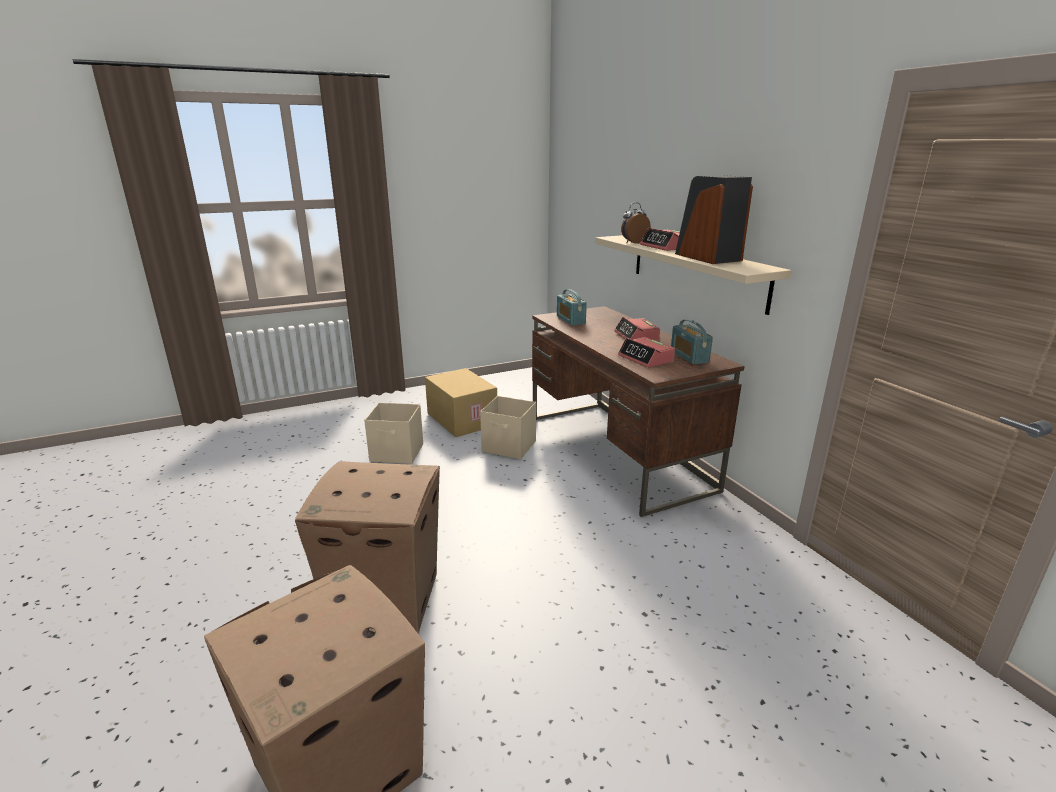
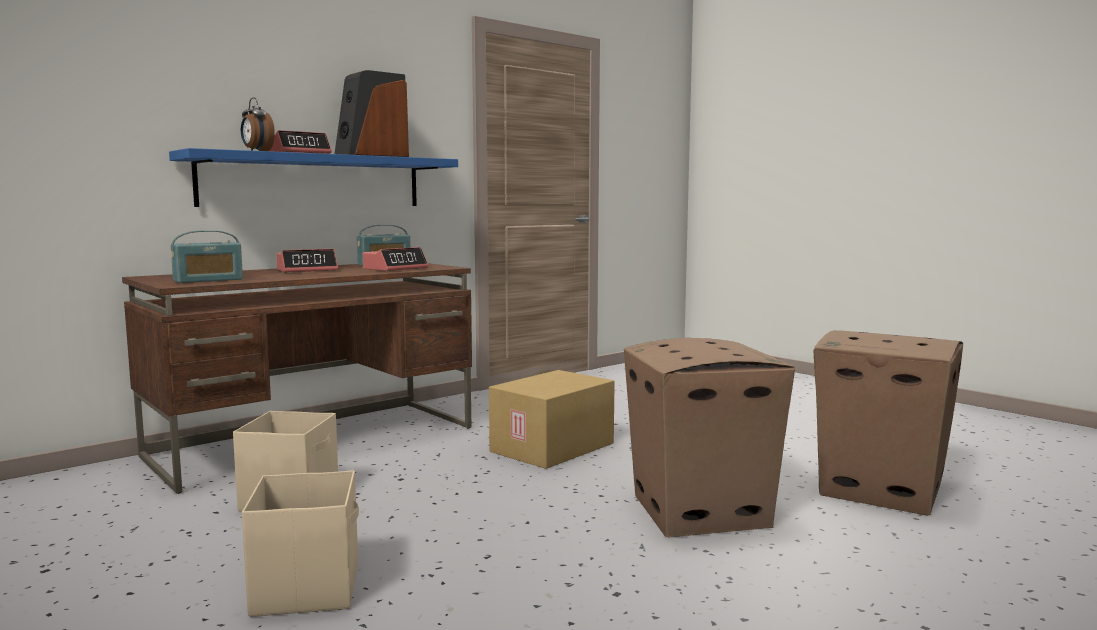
camera: 105 degrees left, 15 degrees down
cardboard box [425,368,497,437] -> cardboard box moved to [489,370,615,469]
beige shelf [595,235,792,315] -> blue shelf [169,148,458,207]

